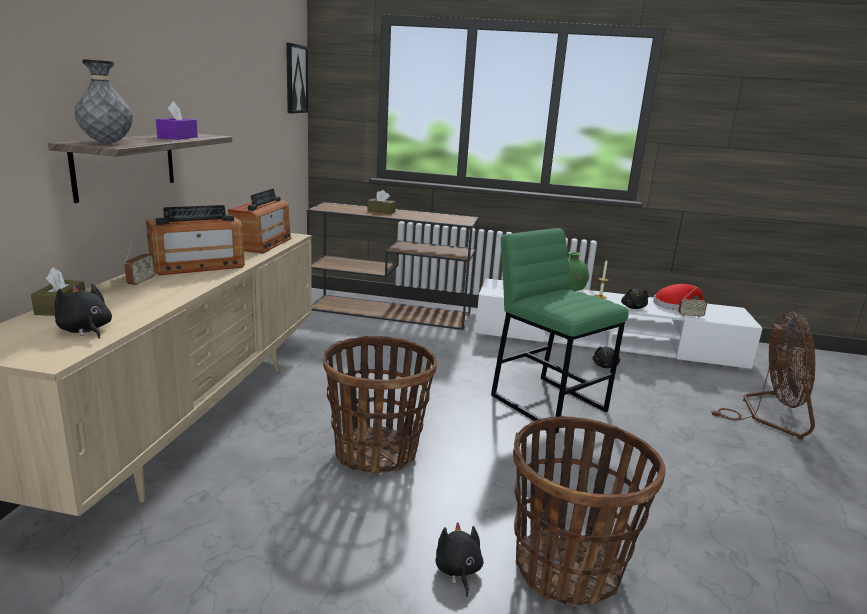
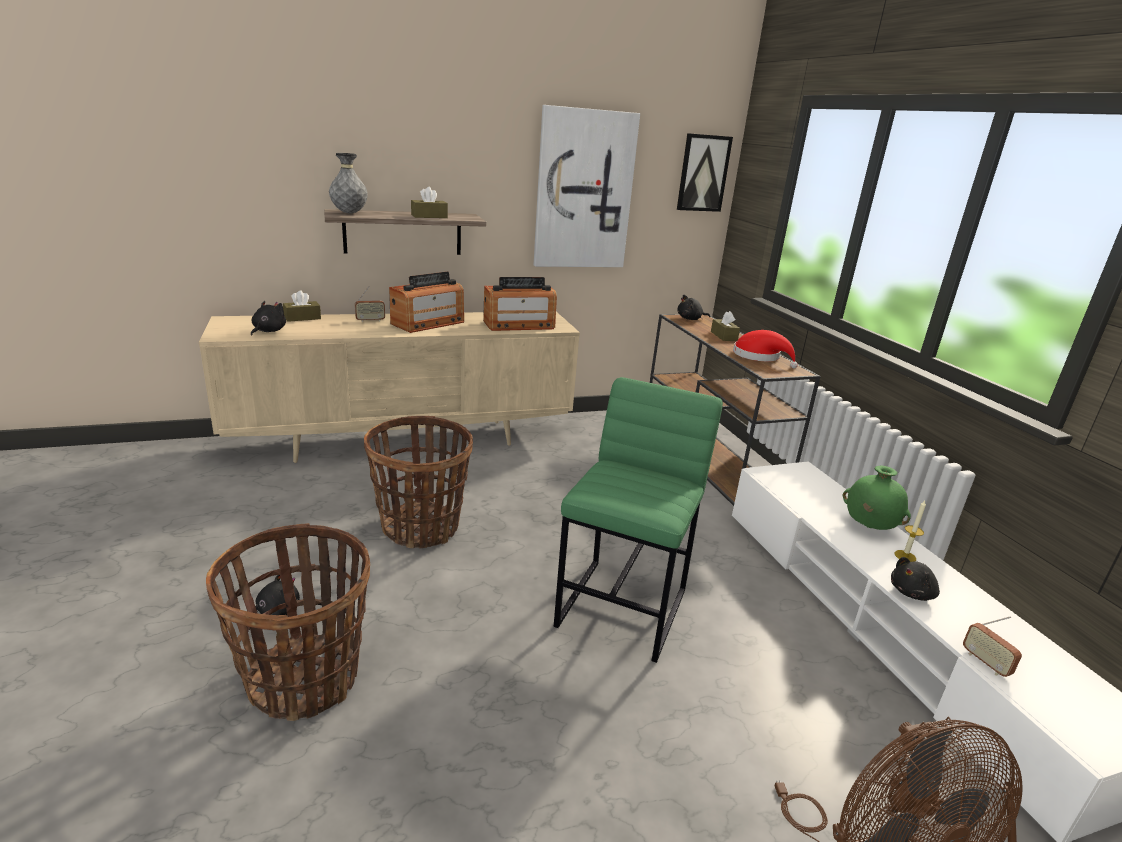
camera: 60 degrees right, 5 degrees up
radio [146,205,245,275] -> radio turned 75 degrees counterclockwise [389,272,464,333]
purple tissue box [156,101,198,140] -> brown tissue box [411,187,448,218]
black plush toy [593,346,620,368] -> black plush toy moved to [677,295,710,320]
red hat [653,284,703,310] -> red hat moved to [733,330,798,368]
none -> picture [534,105,640,267]

